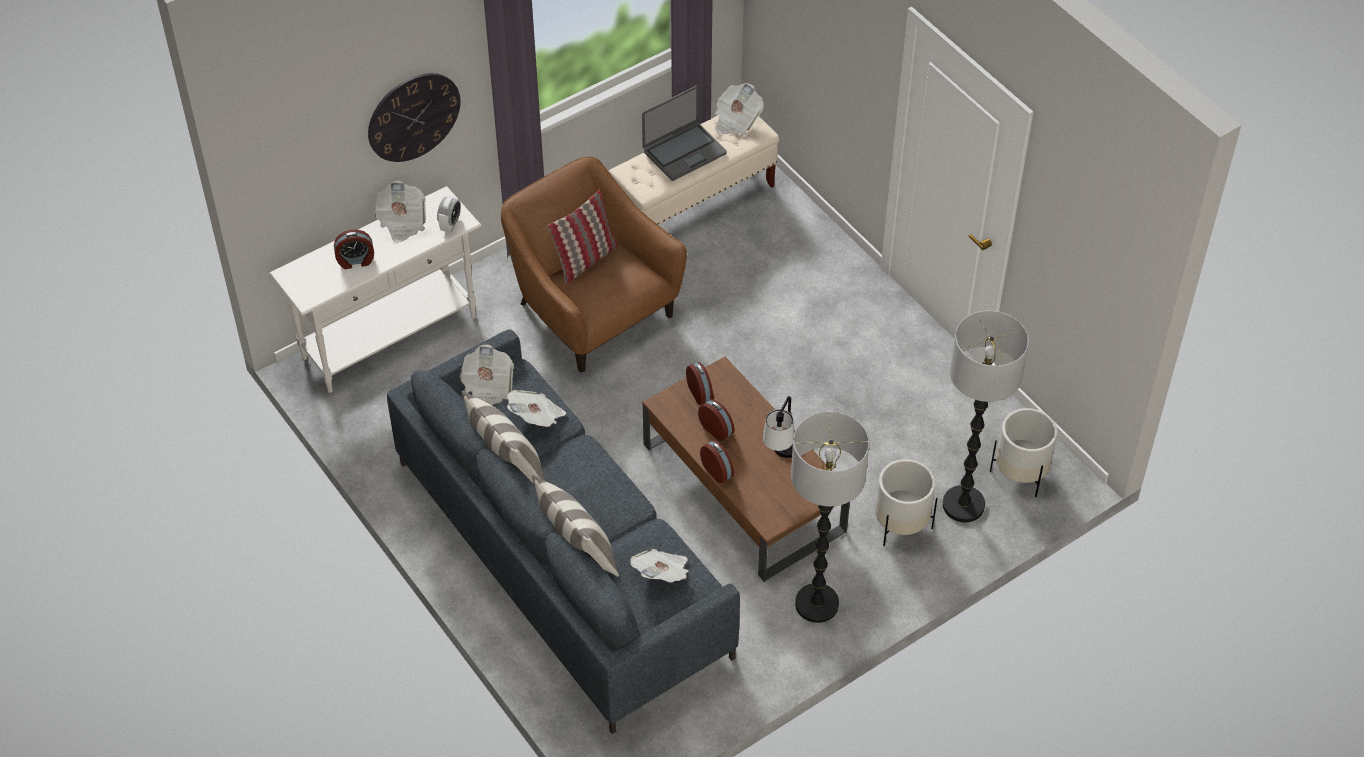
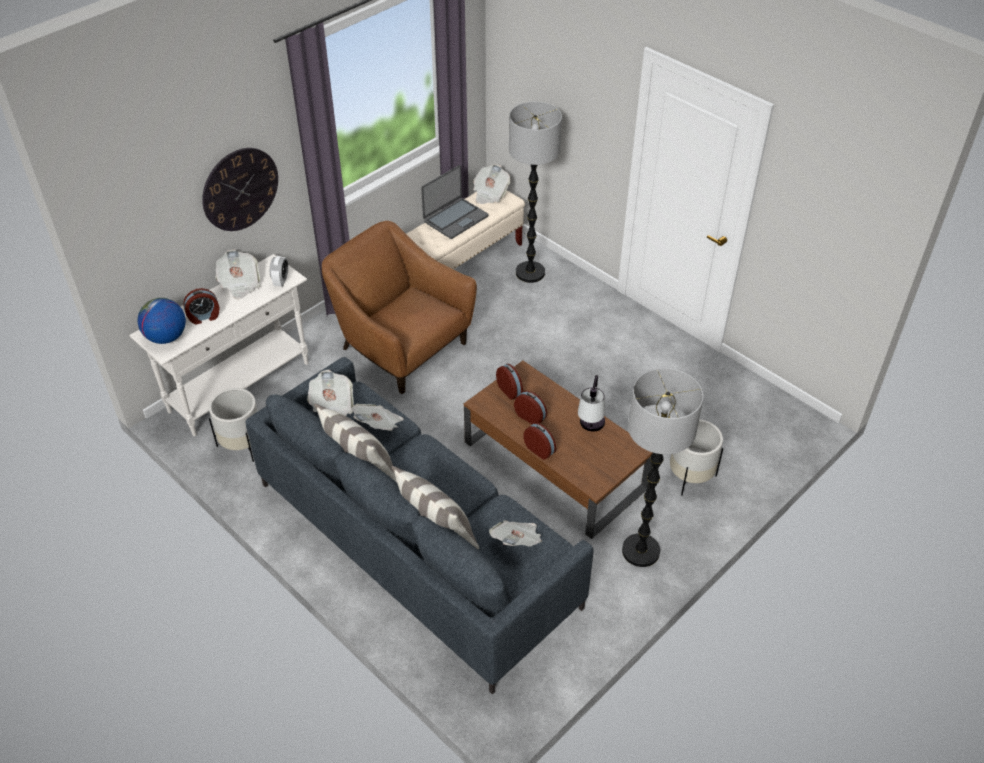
camera: 10 degrees left, 5 degrees down
pillow [547,190,618,284] -> none
floor lamp [942,310,1029,522] -> floor lamp moved to [509,101,562,283]
white planter [990,408,1057,497] -> white planter moved to [209,388,258,462]
none -> globe [137,298,186,344]

